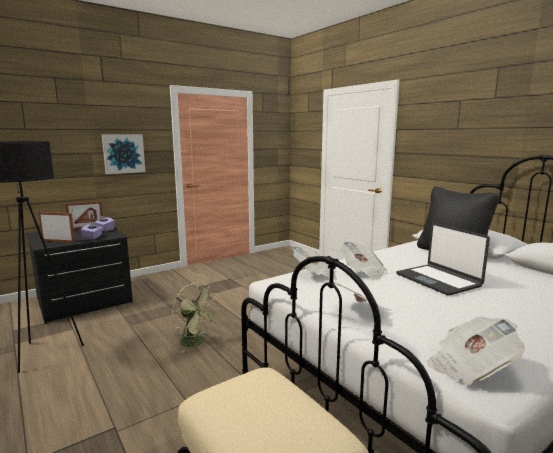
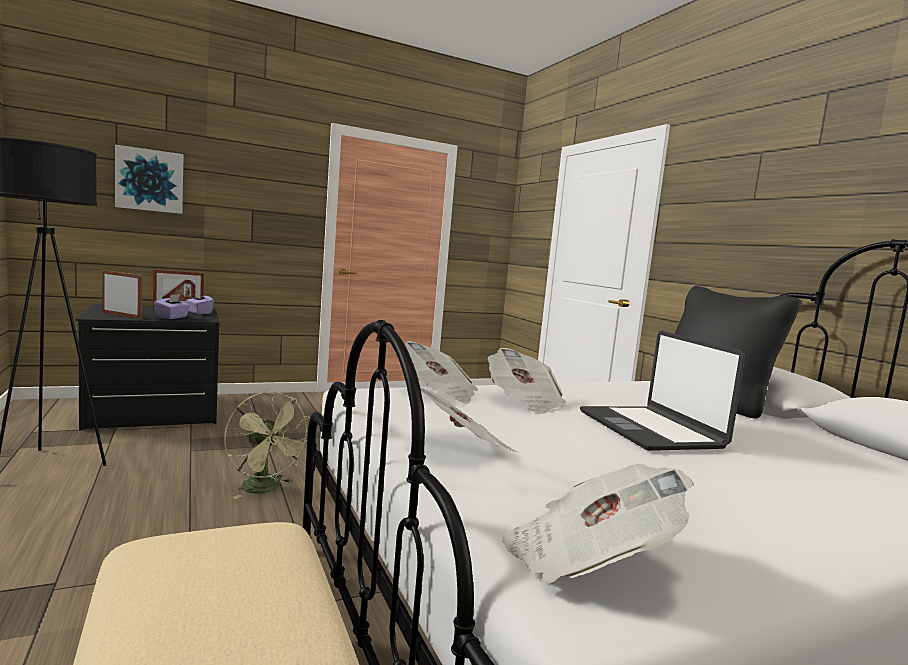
camera: 10 degrees right, 5 degrees down
picture [102,134,145,174] -> picture moved to [115,145,184,214]

